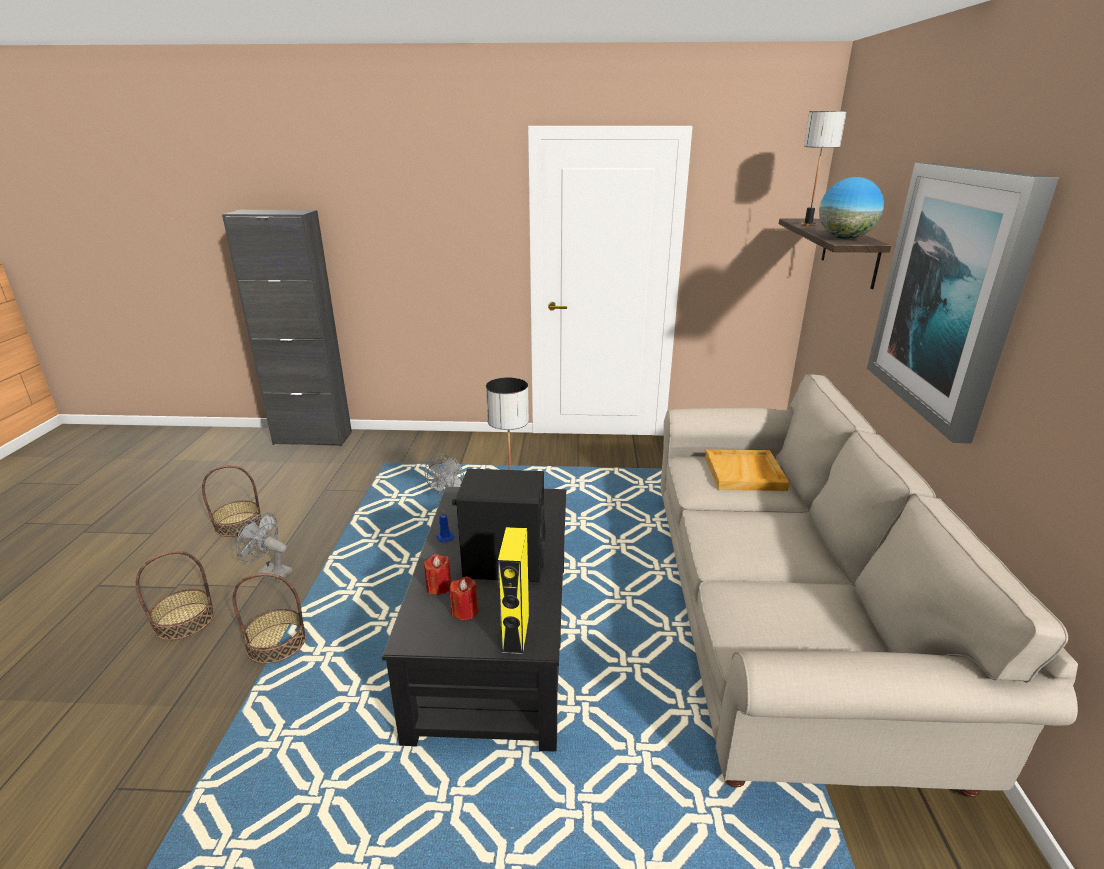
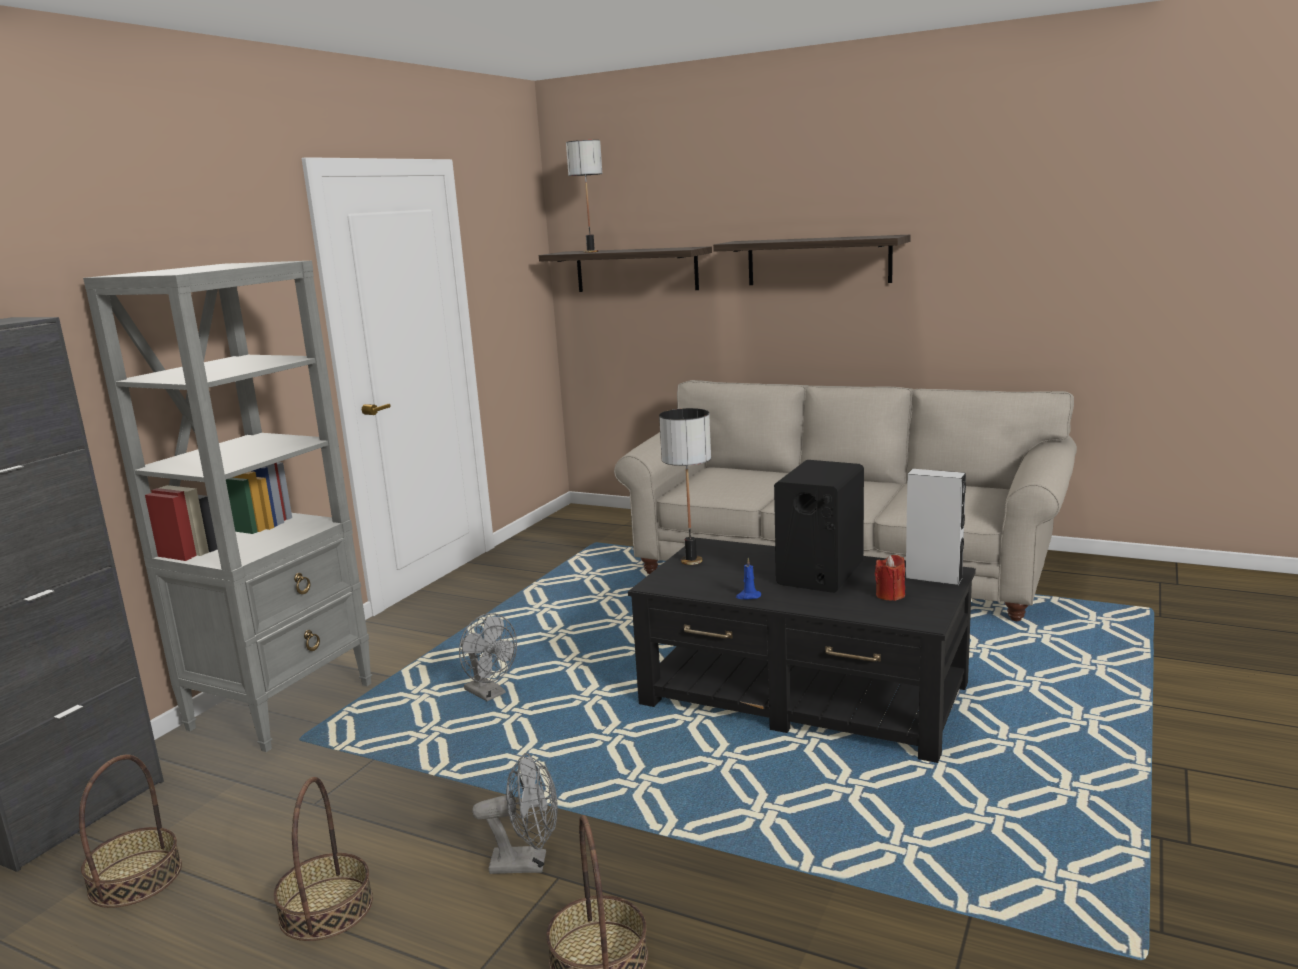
camera: 65 degrees left, 10 degrees down
basket [233,573,306,664] -> basket moved to [79,755,182,908]
grey fan [236,512,292,581] -> grey fan turned 135 degrees counterclockwise [472,753,558,874]
red candle [424,554,452,595] -> none
yellow speaker [498,527,529,655] -> grey speaker [905,469,966,586]
beige tray [705,449,789,491] -> none
globe [819,177,884,239] -> none
picture [867,163,1059,443] -> shelf [713,235,911,285]
none -> grey bookcase [83,261,372,752]

